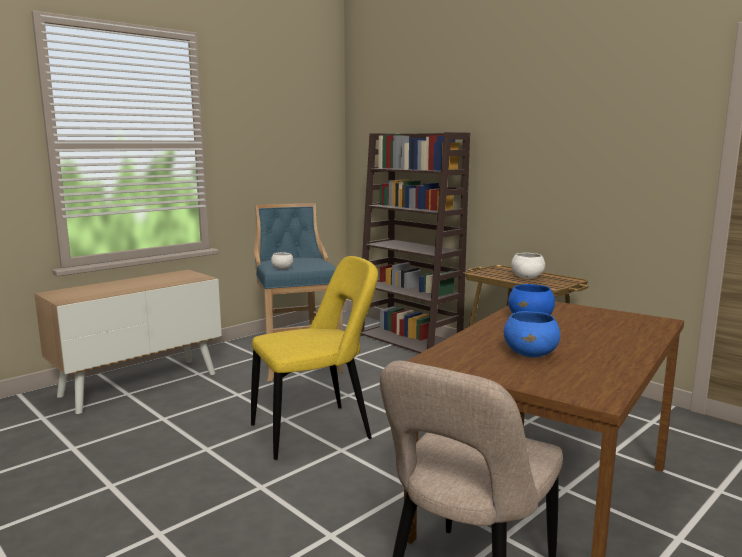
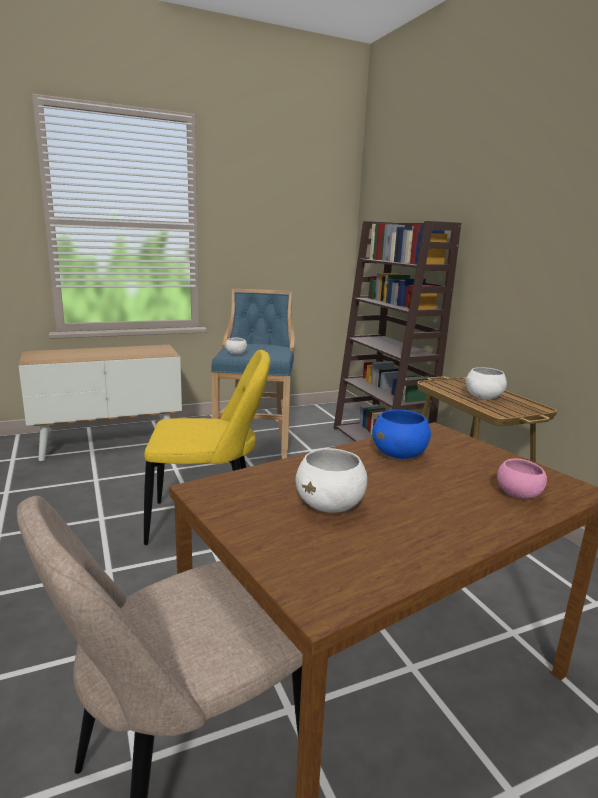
camera: 20 degrees right, 5 degrees up
blue bowl [504,311,560,357] -> white bowl [296,448,367,513]
none -> pink bowl [497,458,547,499]

